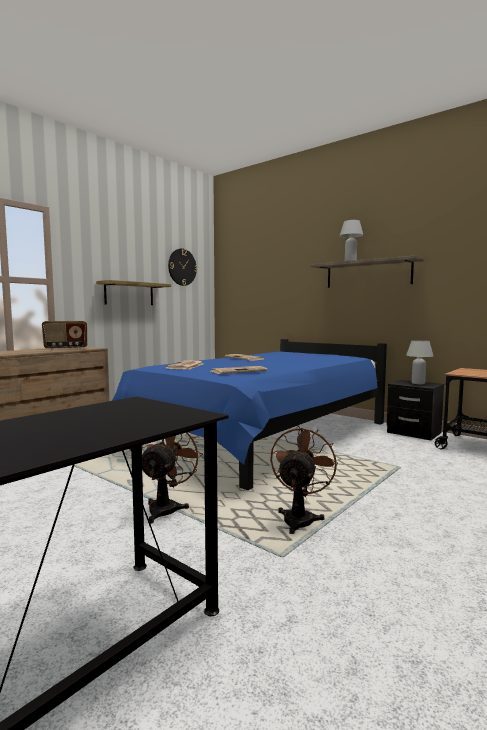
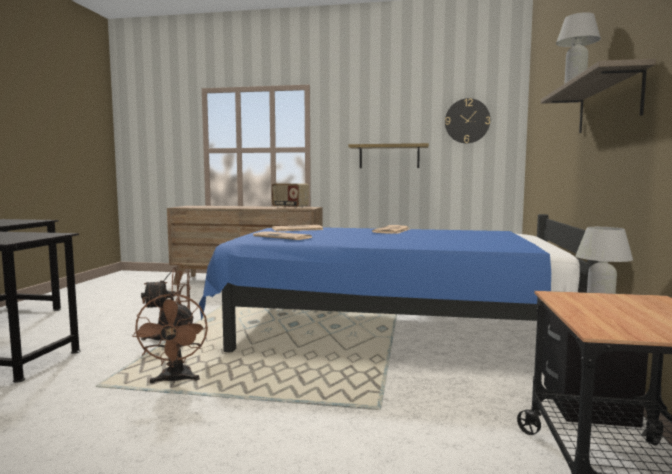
camera: 60 degrees right, 0 degrees up
brown fan [270,426,338,534] -> brown fan turned 90 degrees clockwise [132,293,208,383]

